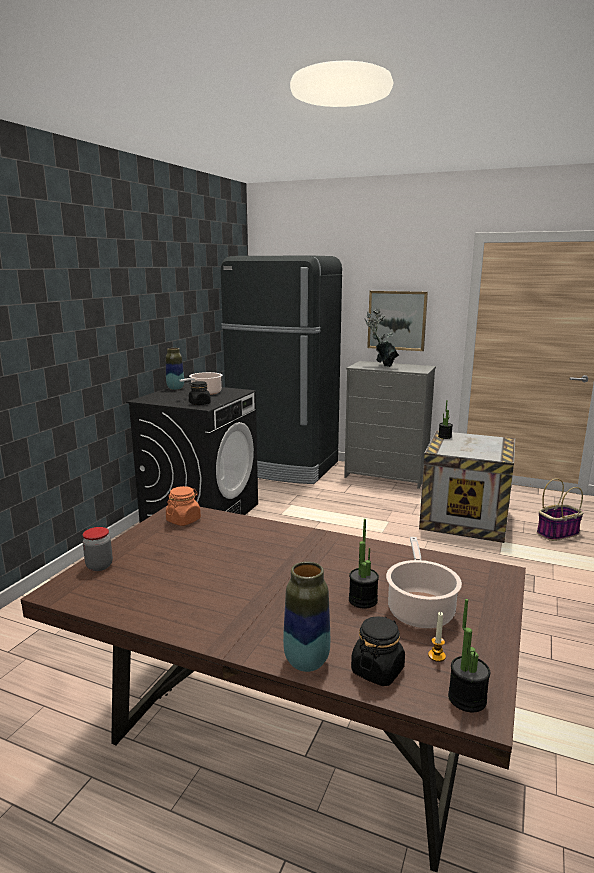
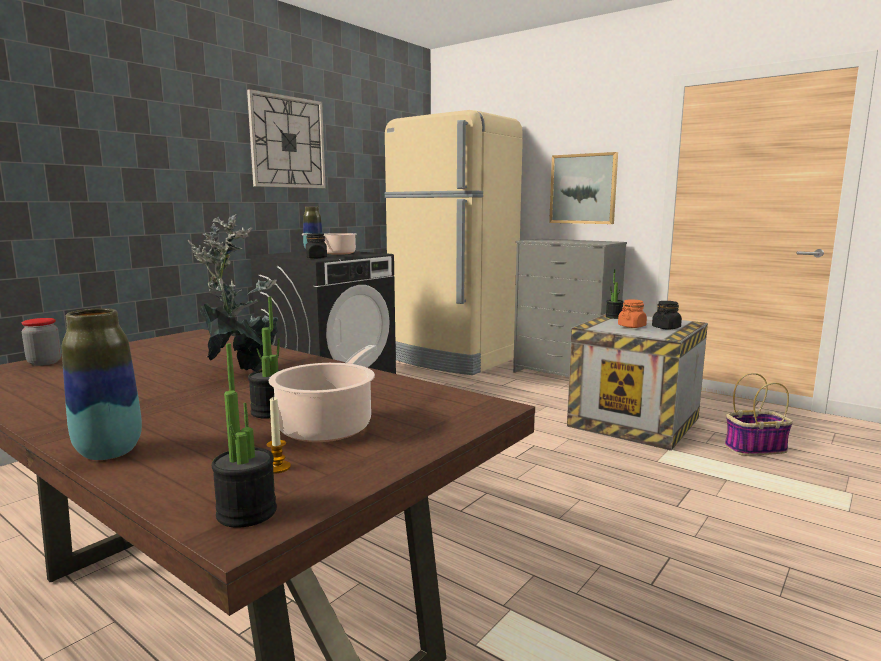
camera: 15 degrees right, 5 degrees down
orange jar [166,486,201,526] -> orange jar moved to [618,299,647,328]
black fridge [221,255,342,484] -> beige fridge [385,110,523,375]
black jar [351,616,405,686] -> black jar moved to [652,301,682,330]
potted plant [364,308,399,367] -> potted plant moved to [188,214,278,372]
none -> wall clock [247,89,326,188]

